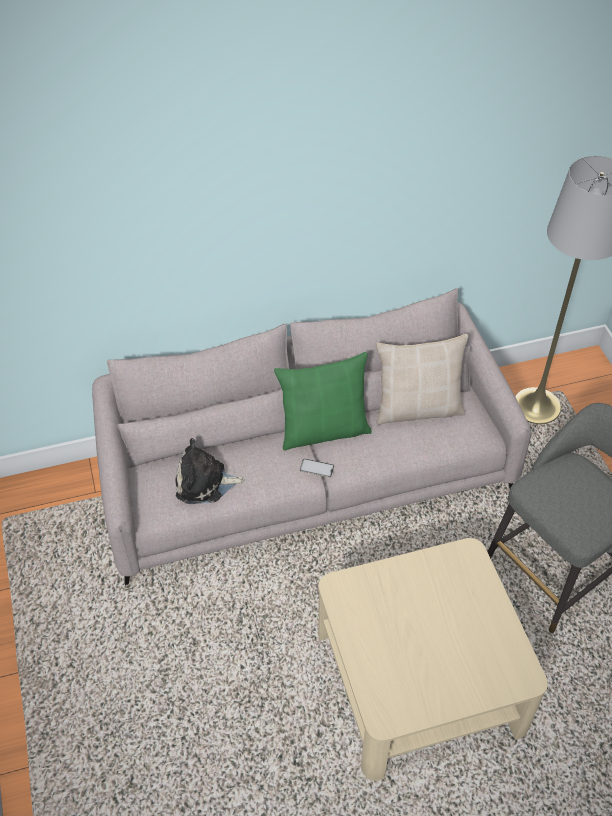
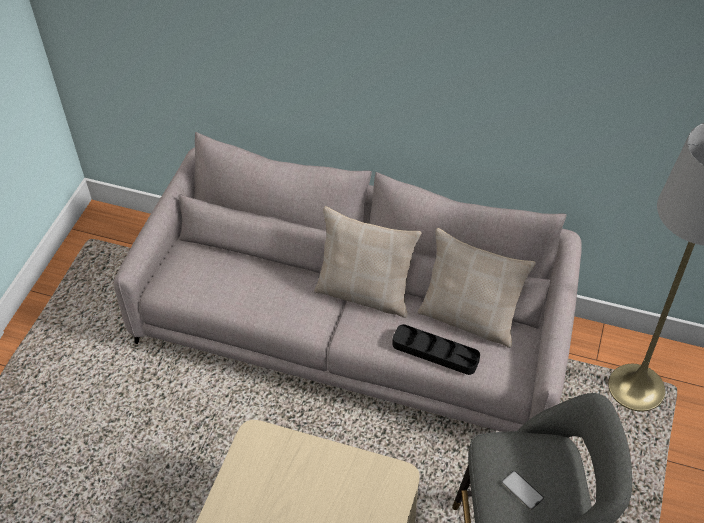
camera: 35 degrees right, 0 degrees up
plush toy [175,438,245,504] -> none
green pillow [274,352,372,451] -> beige pillow [314,206,421,318]
phone [300,459,334,478] -> phone moved to [501,470,544,510]
none -> black tray [392,324,480,375]

